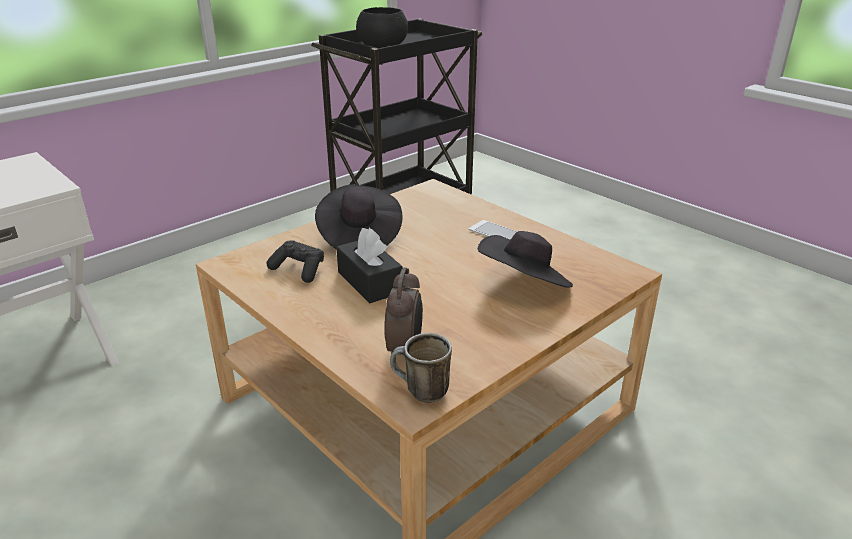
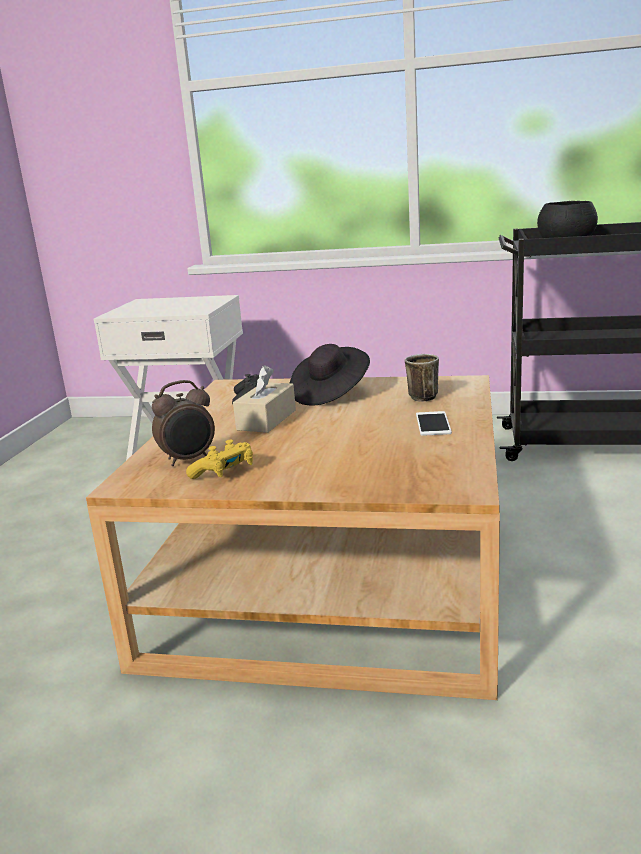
camera: 55 degrees right, 10 degrees down
black tissue box [336,228,403,303] -> beige tissue box [233,365,296,433]
mug [390,333,452,403] -> mug moved to [405,354,439,401]
black hat [478,231,573,288] -> none
none -> yellow game controller [186,440,253,479]

